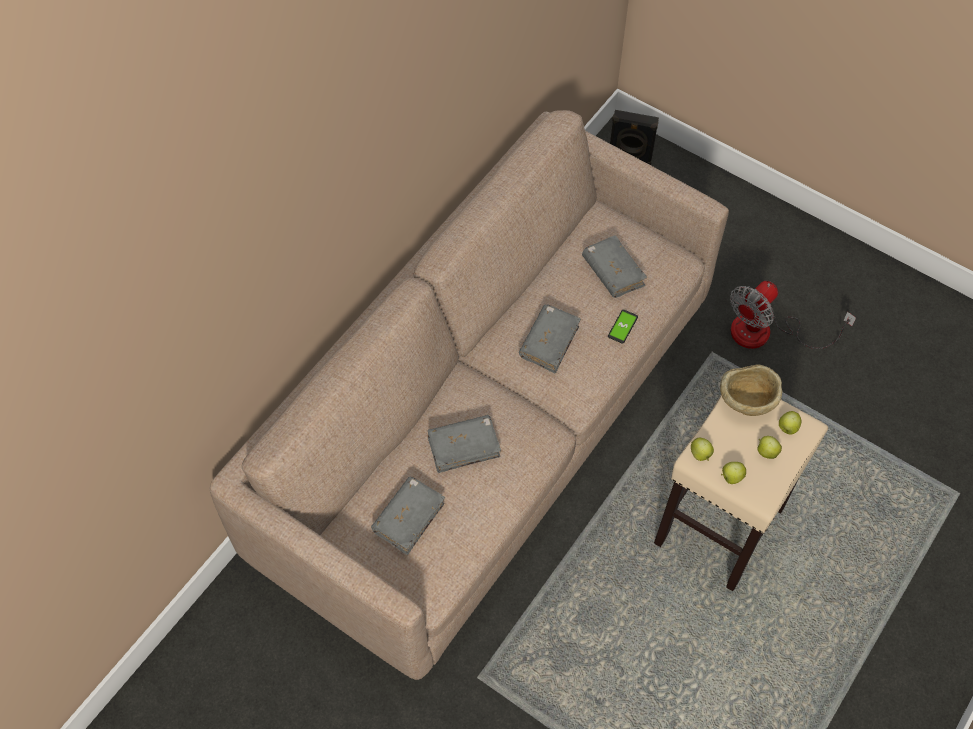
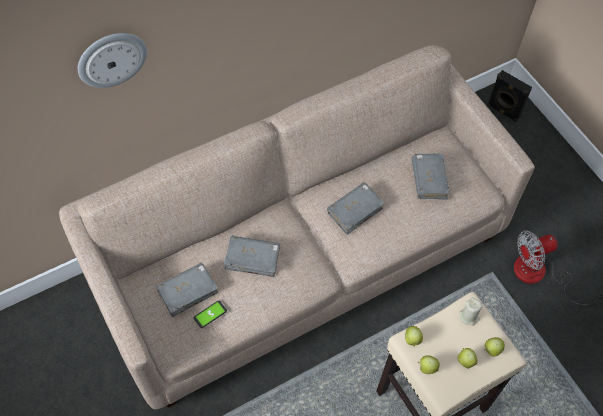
camera: 25 degrees right, 0 degrees up
phone [608,310,638,344] -> phone moved to [194,301,227,328]
beige bowl [720,364,783,416] -> beige candle [459,298,483,326]
none -> wall clock [78,33,147,88]

